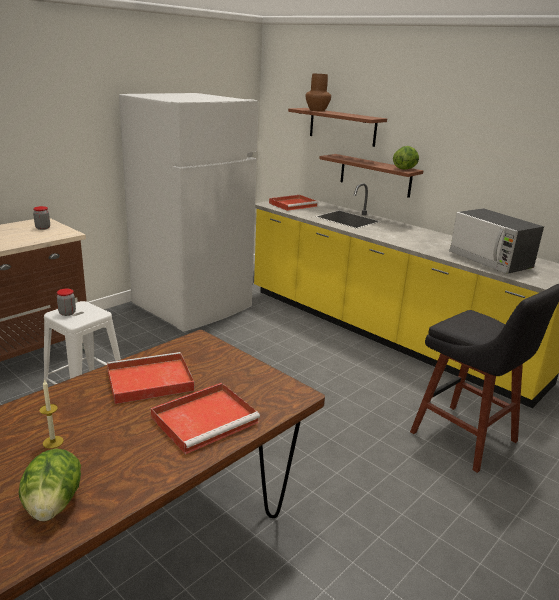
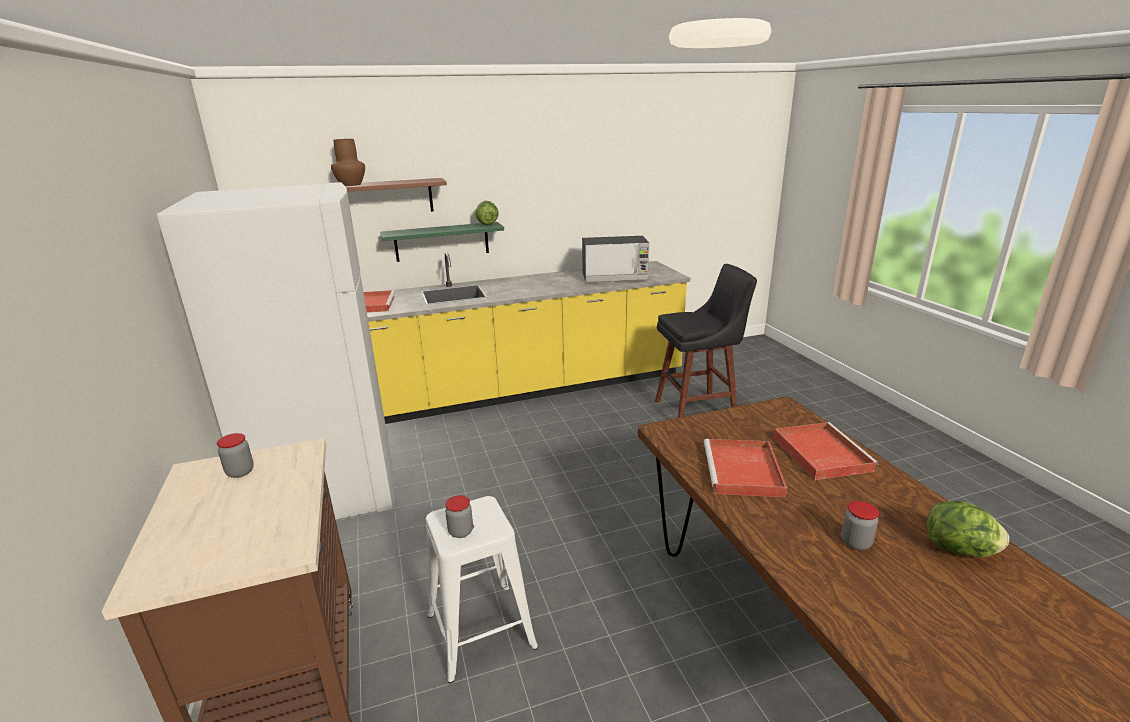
camera: 60 degrees left, 0 degrees up
candle [39,379,64,449] -> jar [841,501,879,550]
brown shelf [319,154,423,198] -> green shelf [380,222,504,262]

